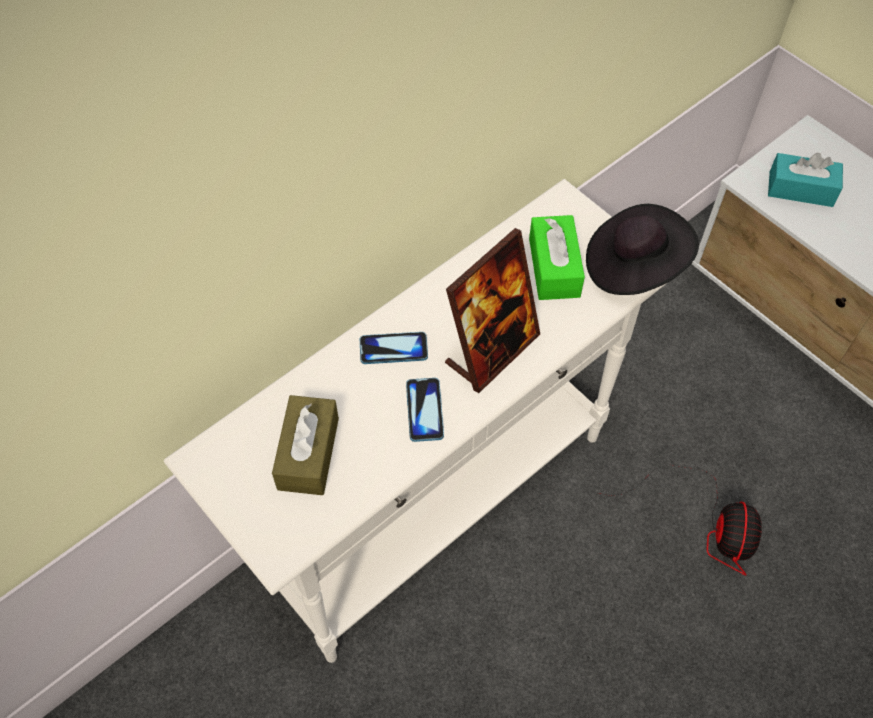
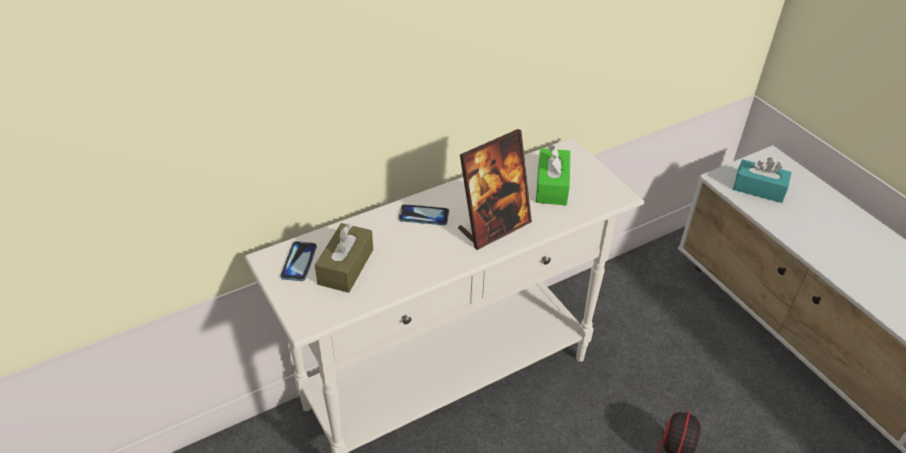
camera: 10 degrees right, 15 degrees down
phone [406,378,444,442] -> phone moved to [280,241,317,281]
black hat [586,204,699,295] -> none

